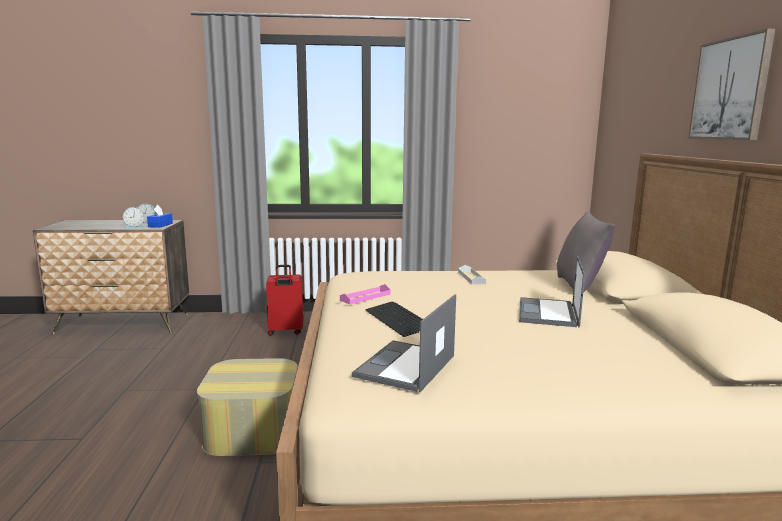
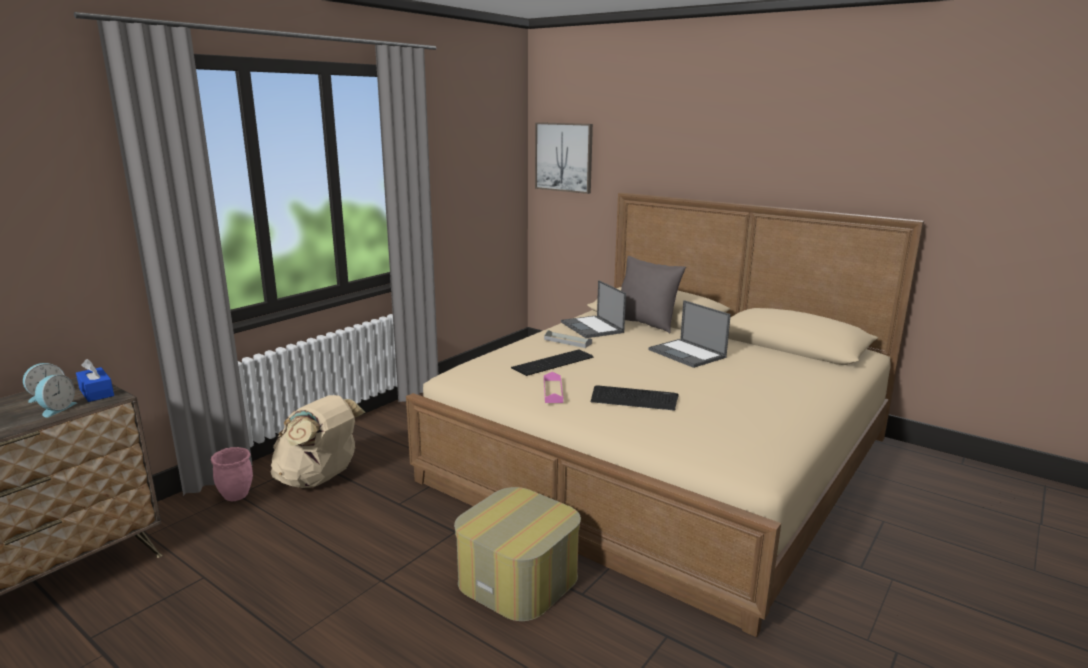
camera: 50 degrees left, 5 degrees up
red suitcase [266,265,303,336] -> beige backpack [271,395,366,488]
laptop [352,294,456,392] -> laptop moved to [561,280,626,338]
picture [688,29,775,140] -> picture moved to [535,122,593,194]
none -> pink planter [211,447,253,501]
none -> keyboard [511,349,593,376]

